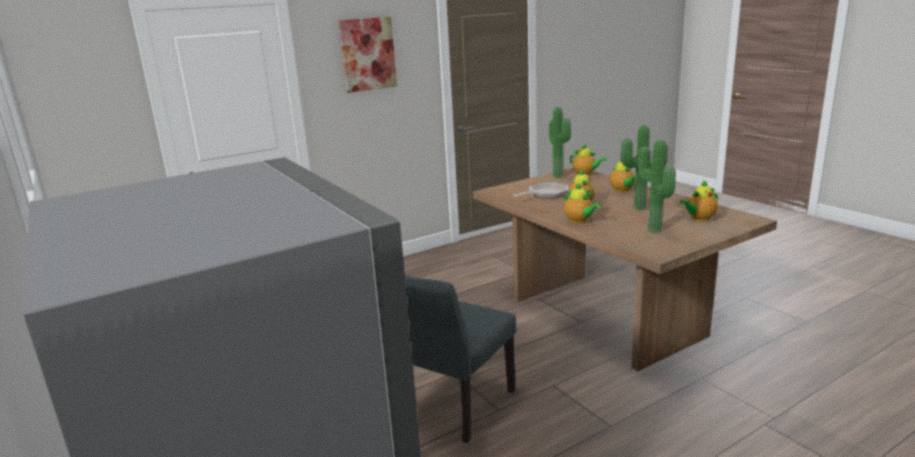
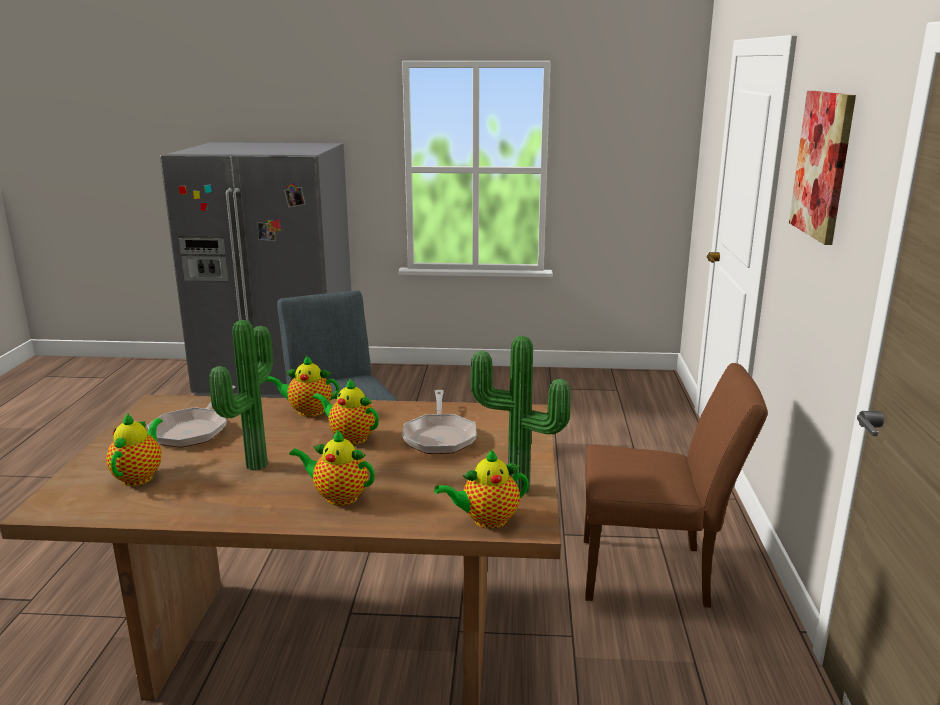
camera: 125 degrees right, 0 degrees up
potted plant [638,140,676,233] -> frying pan [147,385,236,448]
none -> brown chair [583,363,768,608]

